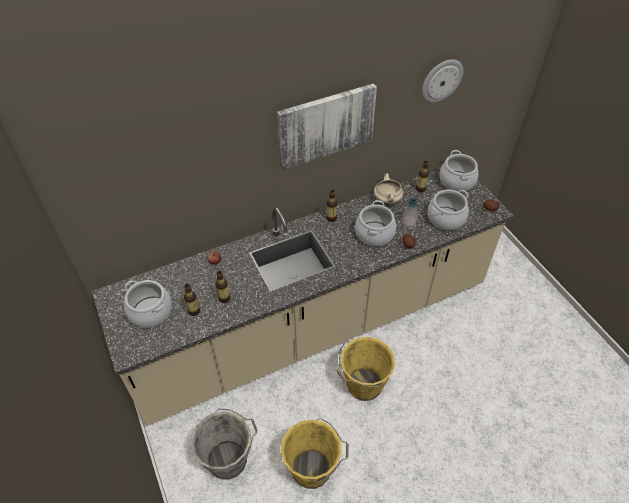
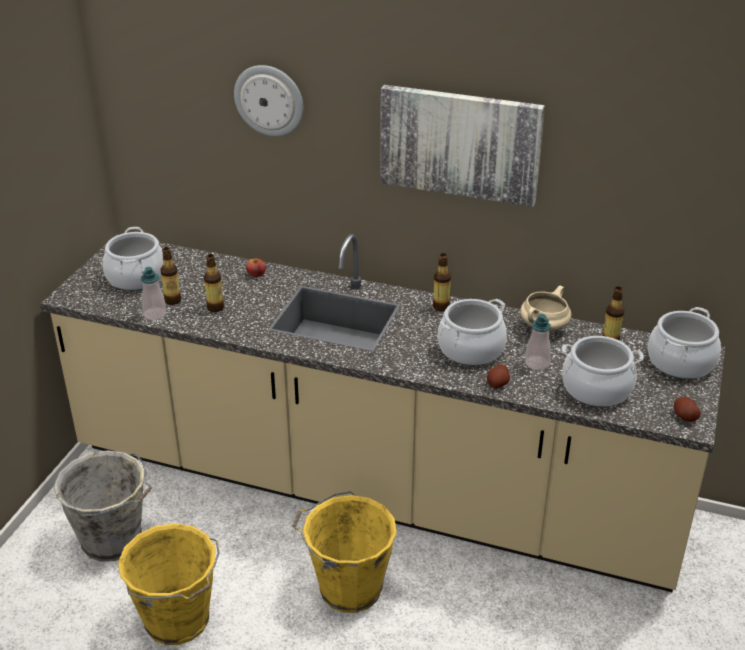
camera: 45 degrees right, 15 degrees down
wall clock [422,59,463,103] -> wall clock moved to [234,65,304,136]
none -> soap dispenser [141,267,166,321]

